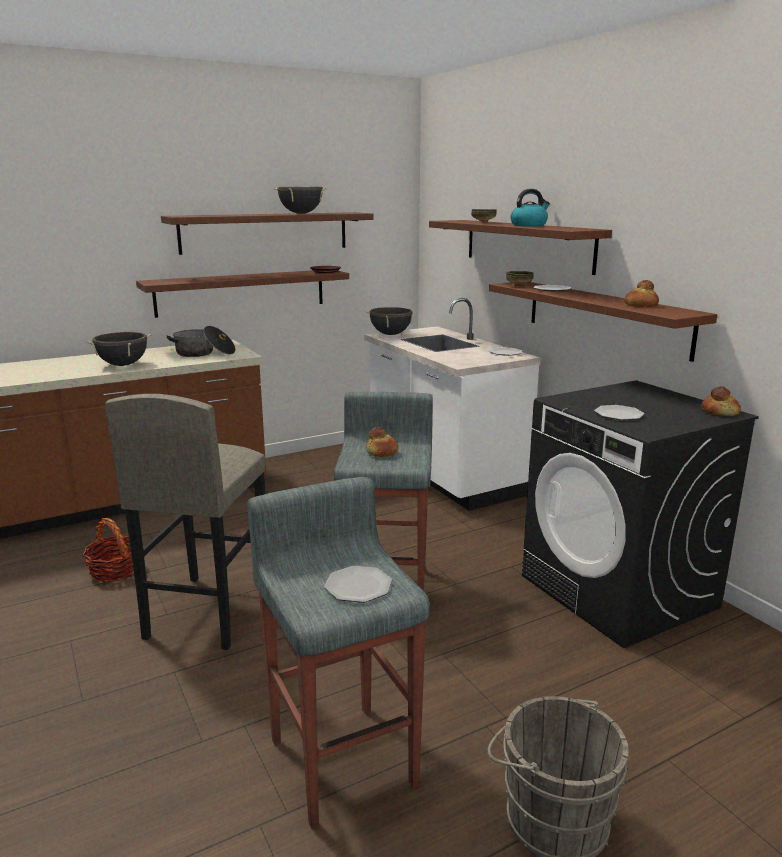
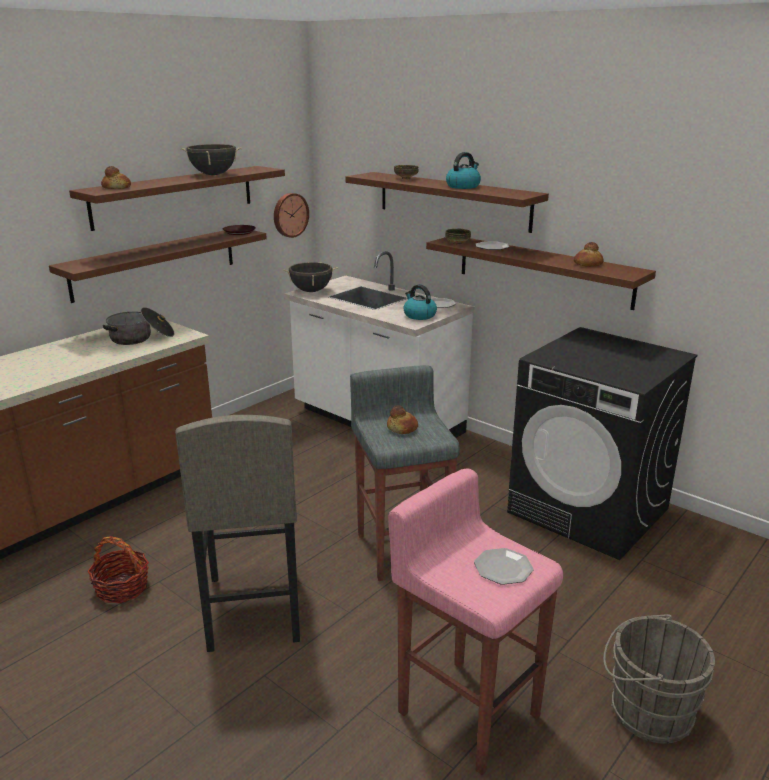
camera: 20 degrees left, 5 degrees up
black cooking pot [86,332,152,366] -> none
grey stool [247,477,430,830] -> pink stool [388,468,563,776]
plate [594,405,644,420] -> none
bread [701,386,741,416] -> bread moved to [101,166,131,189]
none -> wall clock [274,193,309,238]
none -> kettle [403,284,437,320]

